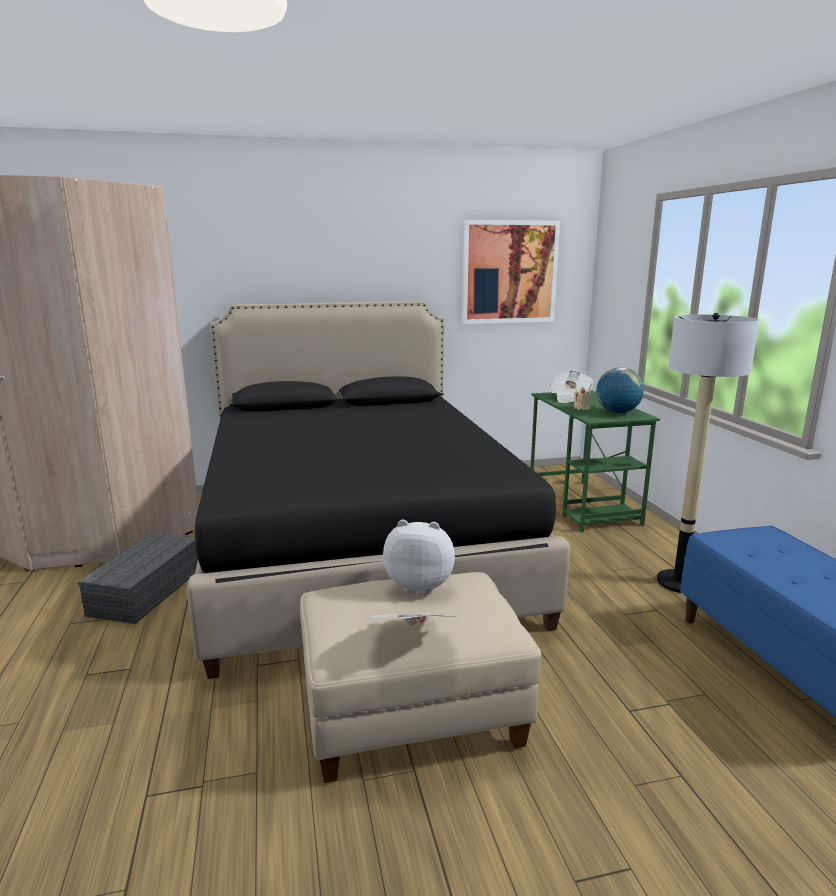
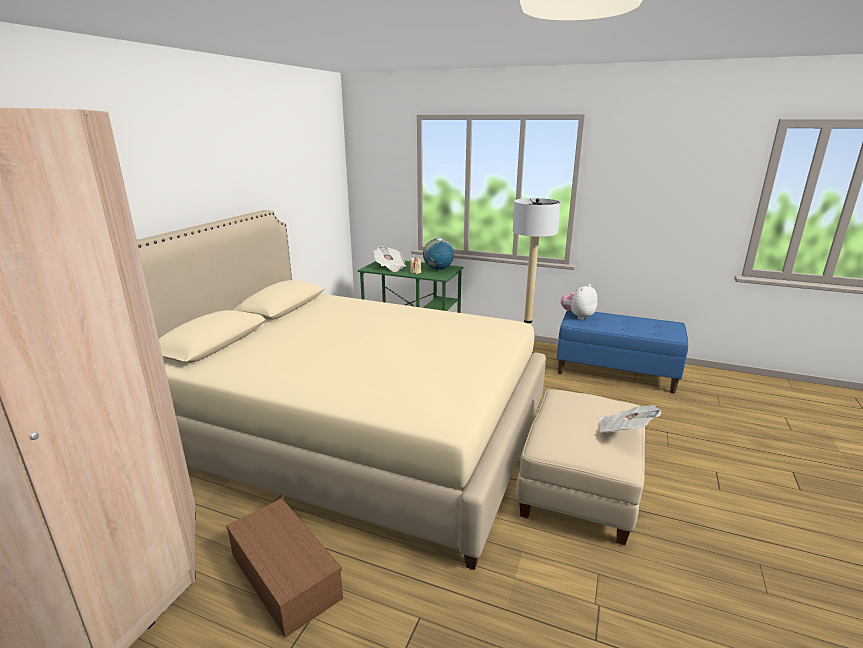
camera: 55 degrees left, 5 degrees up
grey storage box [78,532,198,624] -> brown storage box [226,498,343,638]
black bed [187,301,570,679] -> beige bed [137,210,546,570]
plush toy [383,520,455,594] -> plush toy moved to [561,284,598,320]
picture [462,220,560,324] -> none

